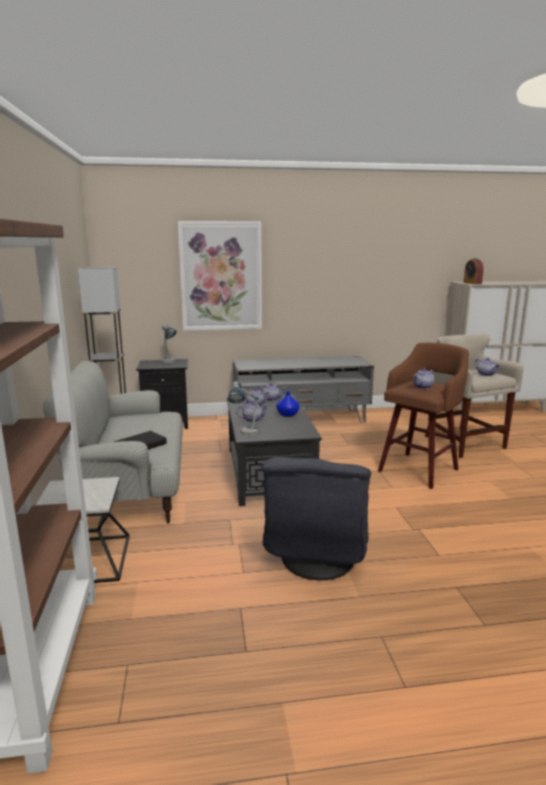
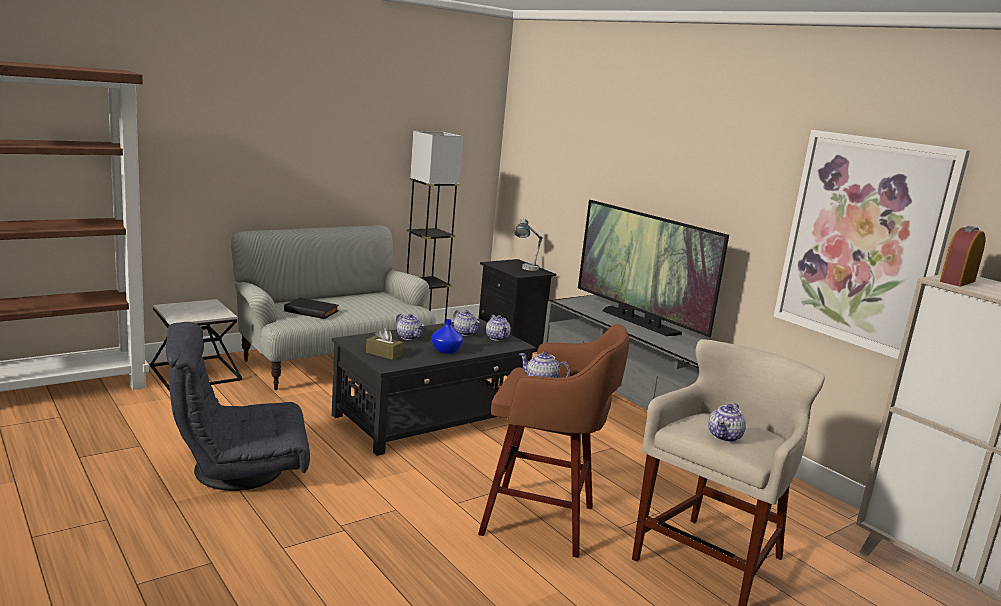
camera: 60 degrees right, 0 degrees up
picture [178,221,262,331] -> picture moved to [774,130,970,359]
table lamp [228,381,259,436] -> none
none -> brown tissue box [366,328,403,360]
none -> television [578,200,729,337]

